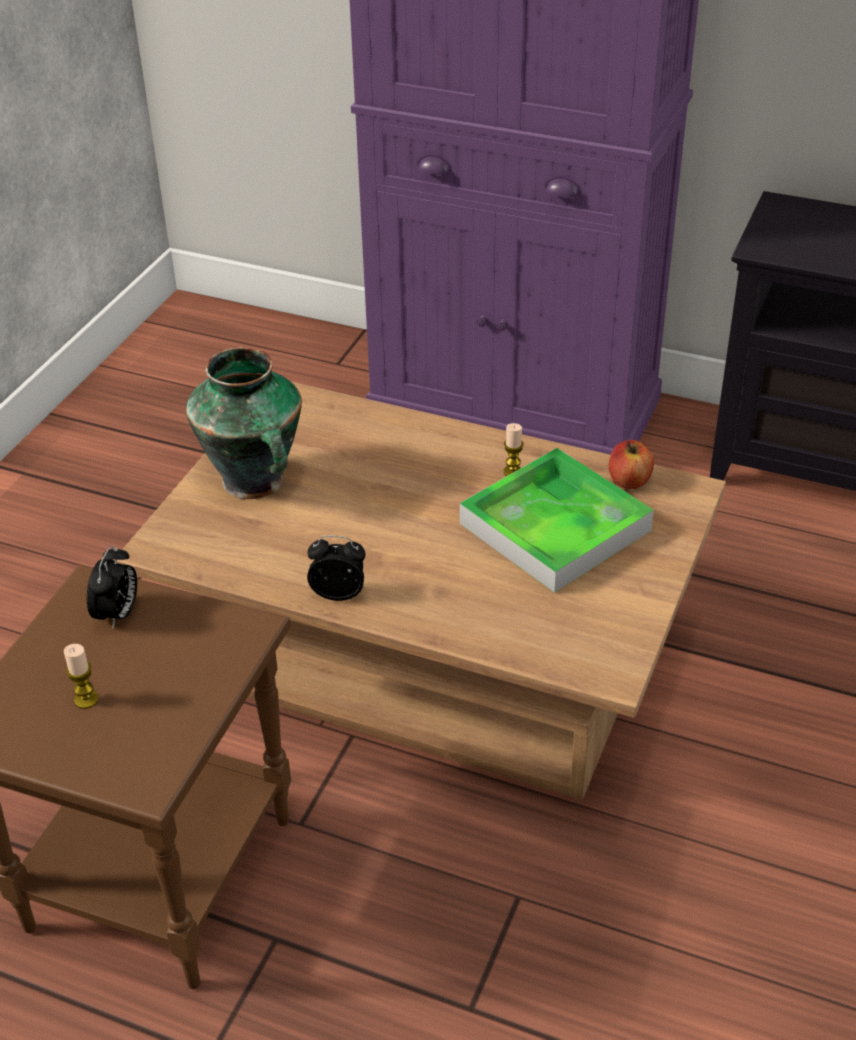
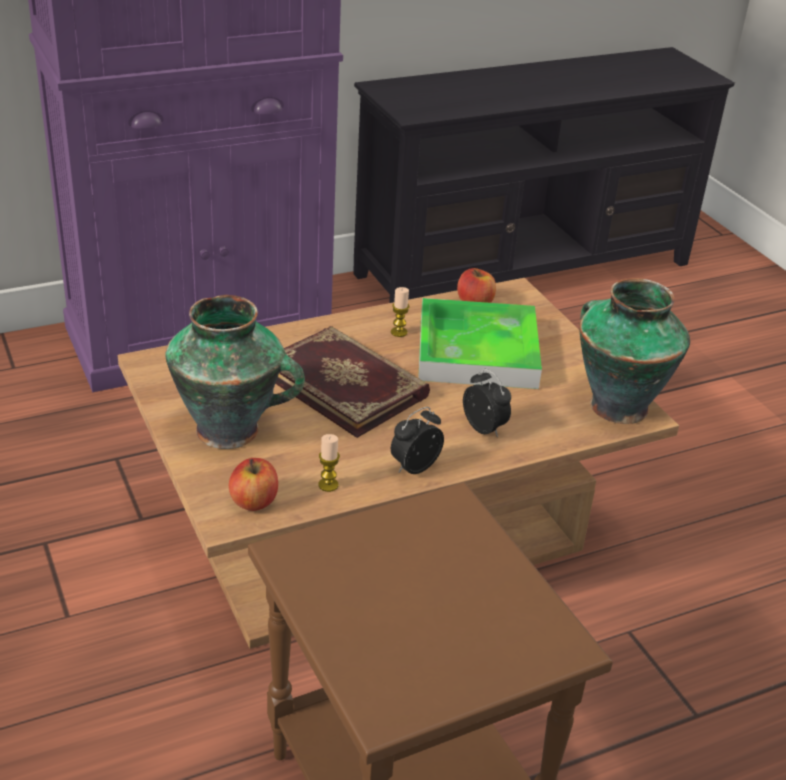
camera: 50 degrees left, 5 degrees down
candle [64,644,99,709] -> candle moved to [318,434,340,492]
alarm clock [87,546,137,629] -> alarm clock moved to [463,369,511,437]
none -> apple [229,458,278,511]
none -> book [275,326,430,438]
none -> vase [579,278,690,424]

